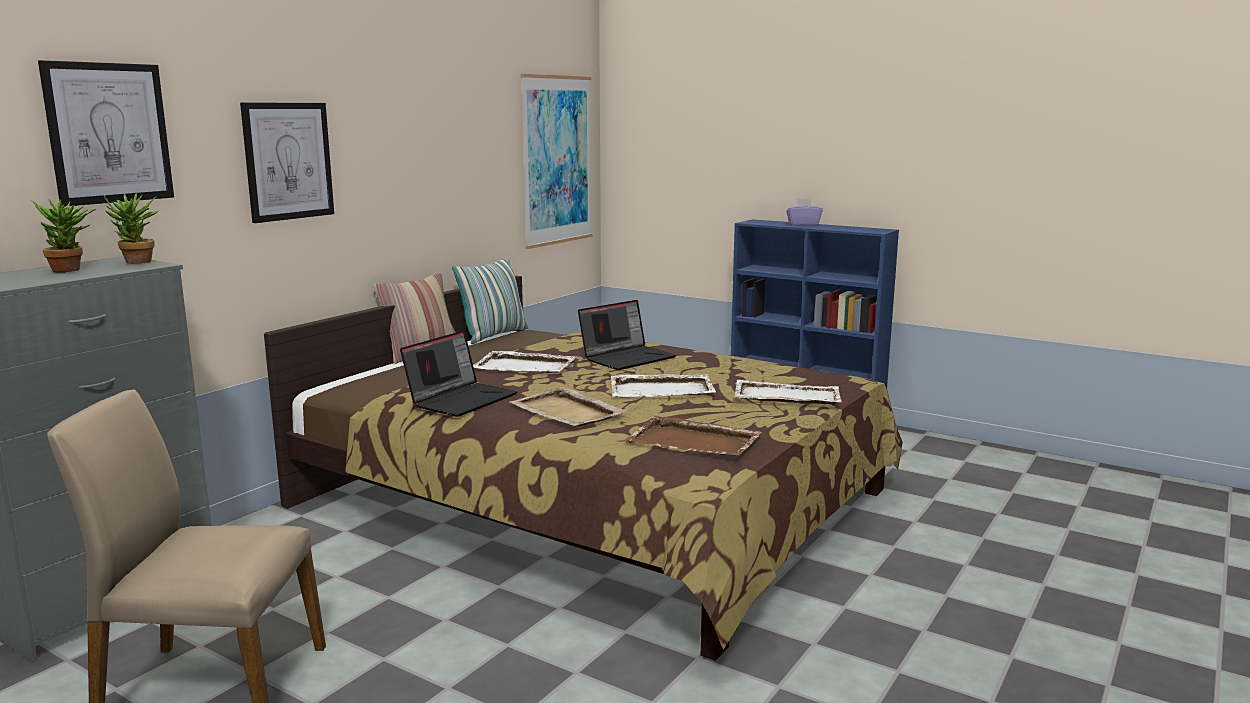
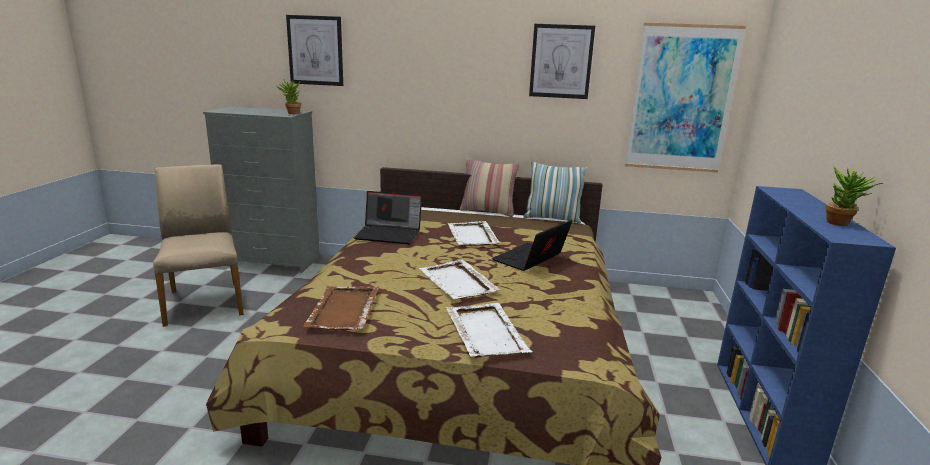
camera: 65 degrees right, 5 degrees up
potted plant [33,199,96,272] -> potted plant moved to [825,166,883,226]
picture [240,102,334,223] -> picture moved to [529,24,595,99]
beige tray [510,387,627,427] -> none
laptop [578,300,676,370] -> laptop turned 105 degrees clockwise [492,219,572,271]
purple tissue box [786,199,823,226] -> none

